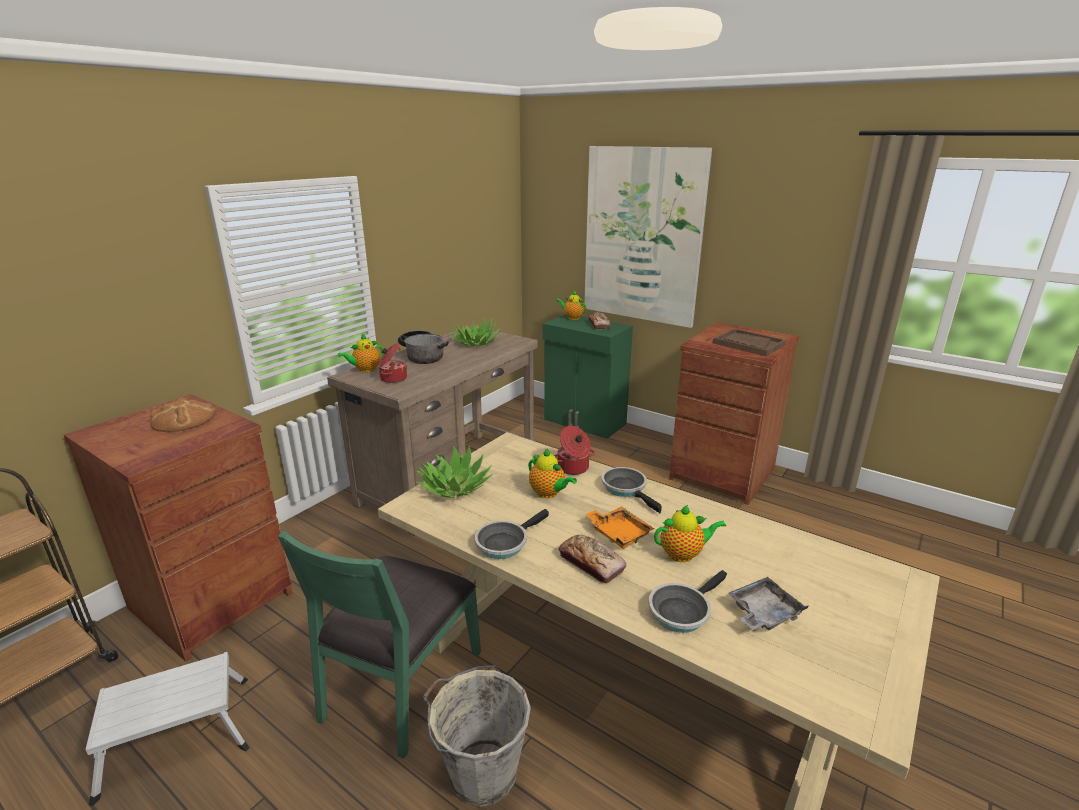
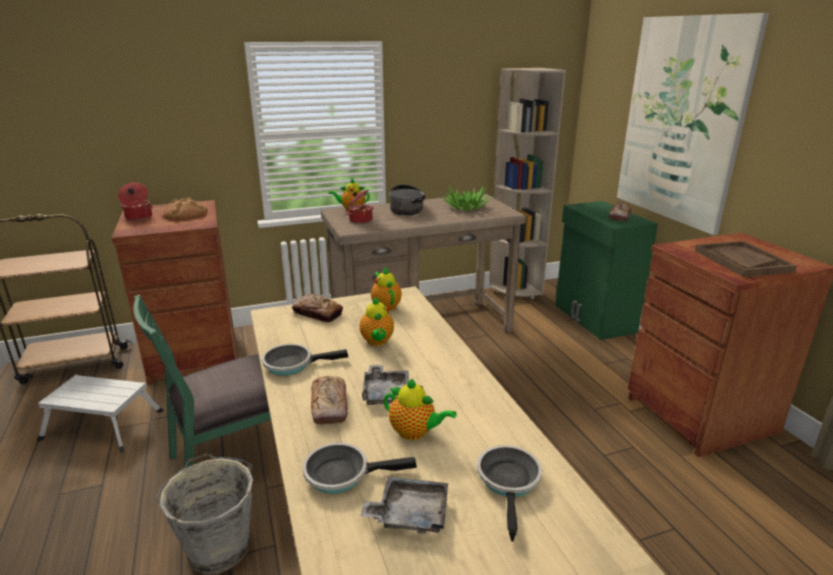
camera: 35 degrees right, 0 degrees up
potted plant [416,446,493,498] -> bread [292,294,343,322]
cooking pot [554,426,595,475] -> cooking pot moved to [118,182,153,221]
teapot [556,291,586,320] -> teapot moved to [371,266,402,311]
orange tray [585,506,654,549] -> grey tray [362,365,409,405]
frying pan [602,467,662,513] -> frying pan moved to [477,445,542,542]
none -> beige bookcase [489,68,566,299]

